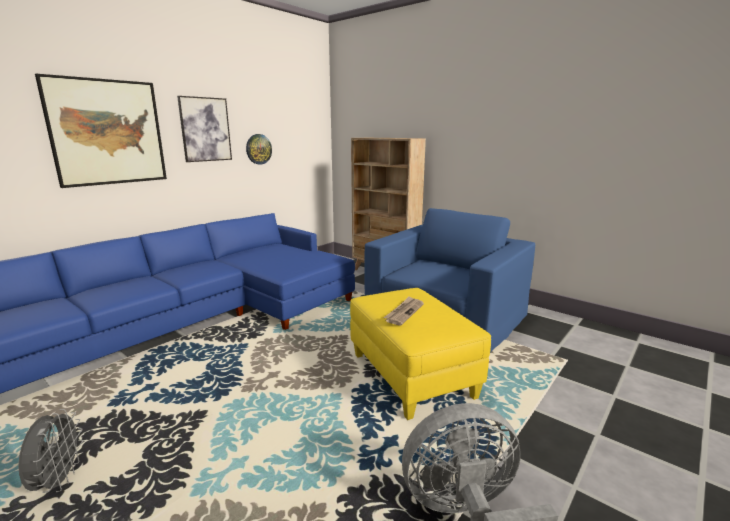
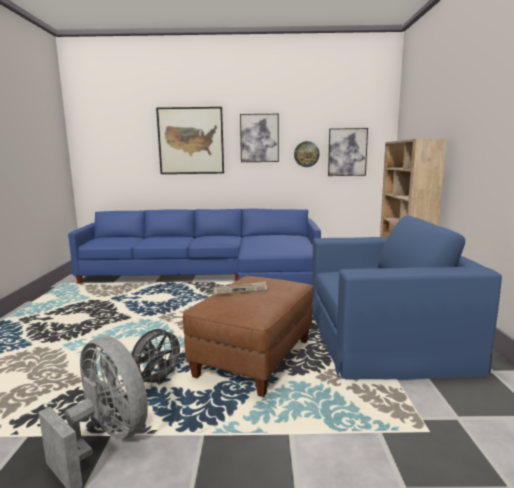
camera: 50 degrees right, 5 degrees down
grey fan [18,409,83,493] -> grey fan moved to [131,328,184,387]
yellow ottoman [350,288,491,420] -> brown ottoman [183,276,313,397]
none -> picture [328,128,368,176]

